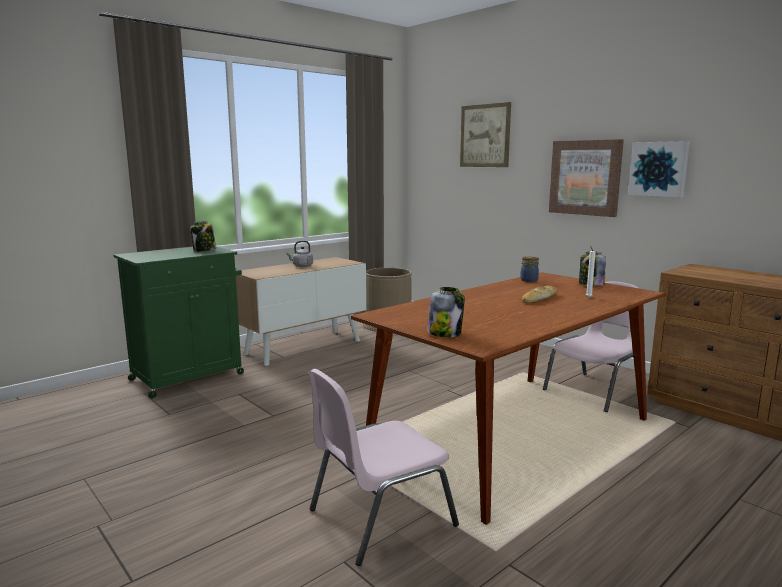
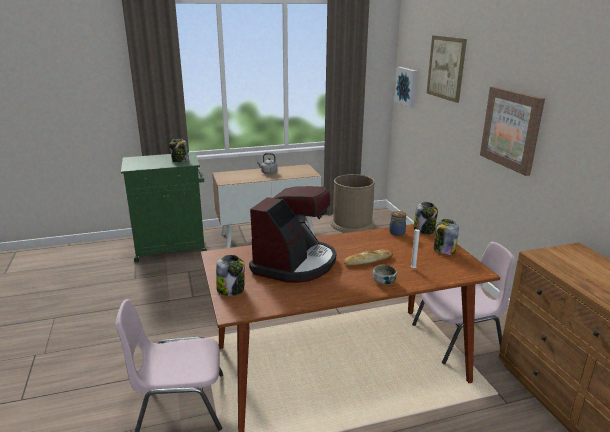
camera: 25 degrees right, 10 degrees up
picture [628,141,690,197] -> picture moved to [395,67,418,108]
none -> coffee machine [249,186,336,283]
none -> bowl [373,265,397,285]
none -> jar [413,202,438,234]

